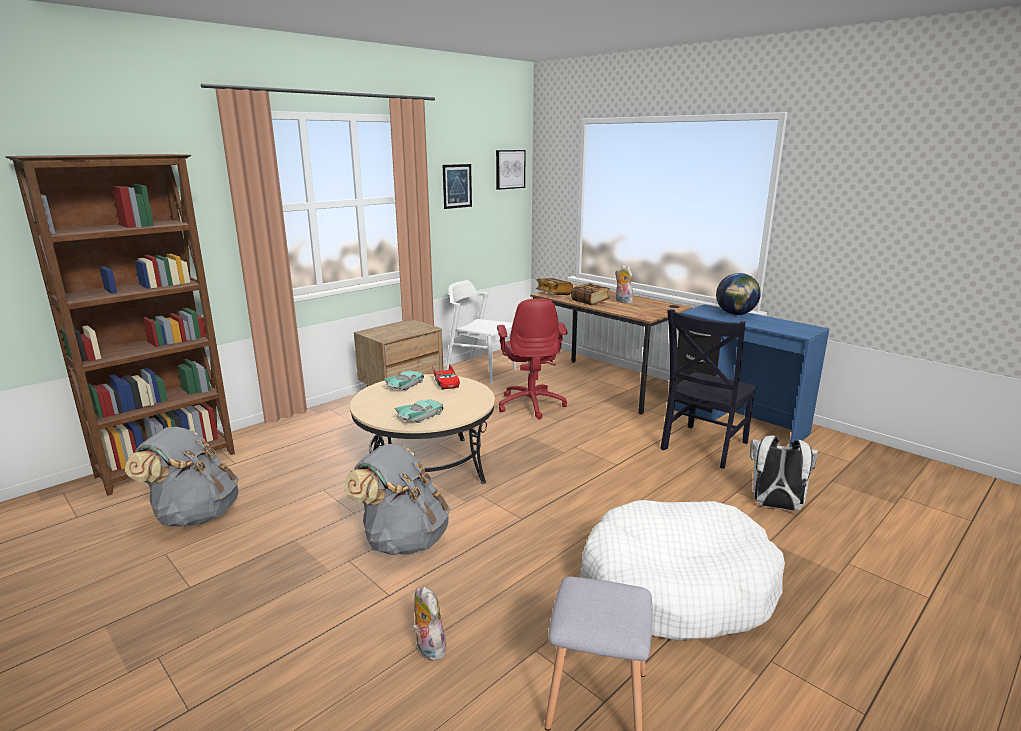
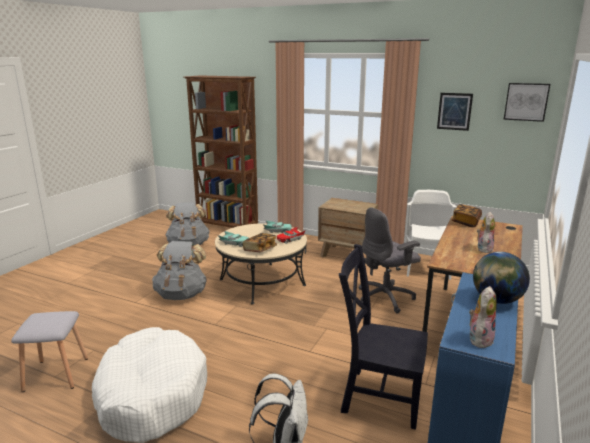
camera: 70 degrees right, 0 degrees up
plush toy [412,587,448,661] -> plush toy moved to [469,286,497,348]
red office chair [497,298,567,419] -> grey office chair [358,207,421,314]
book [571,283,610,305] -> book moved to [243,233,277,252]

